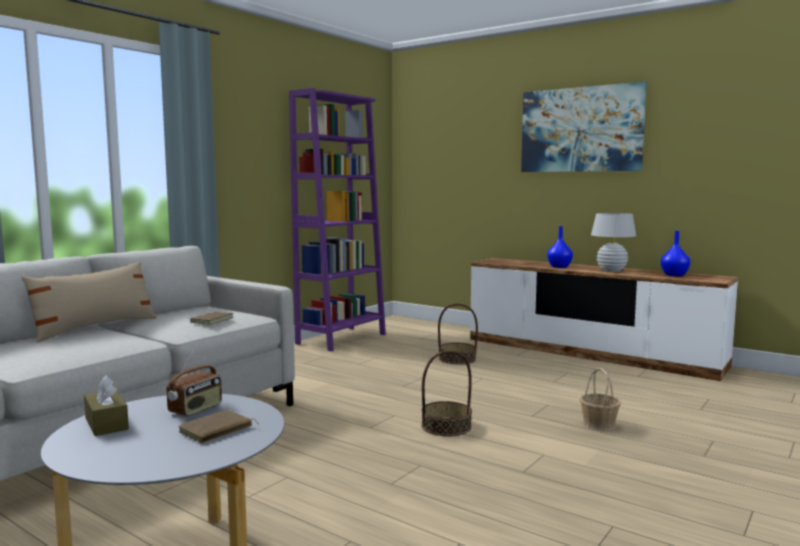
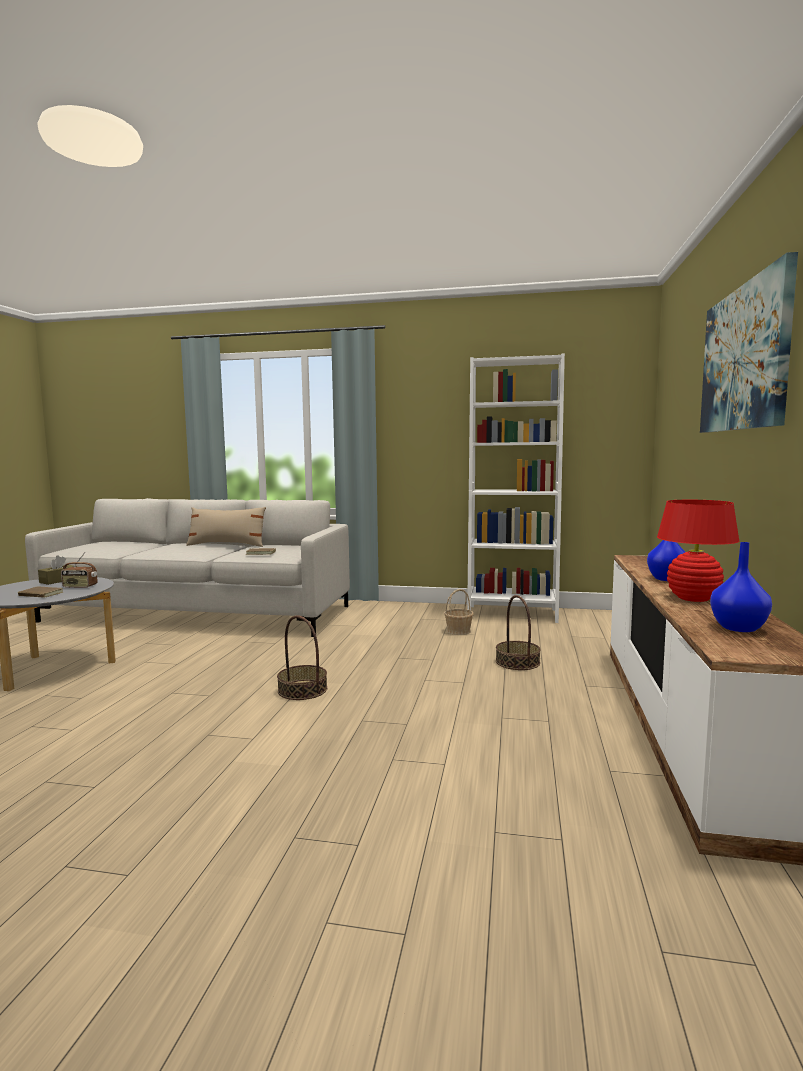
camera: 65 degrees right, 0 degrees up
purple bookcase [289,88,386,352] -> white bookcase [467,354,565,623]
basket [580,368,621,431] -> basket moved to [444,589,474,635]
white table lamp [591,213,636,272] -> red table lamp [657,500,740,602]

